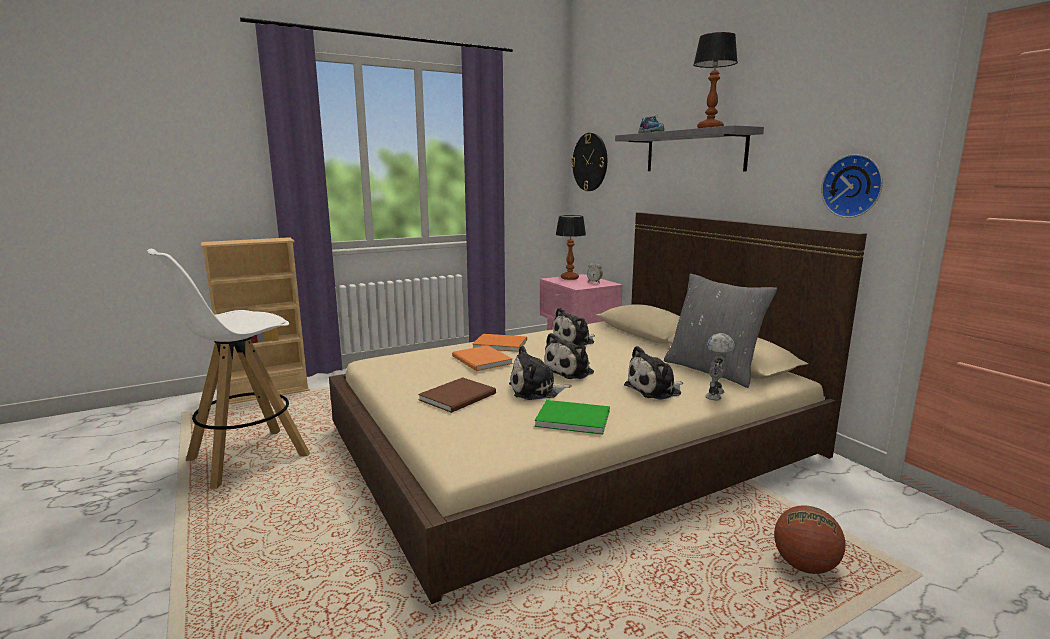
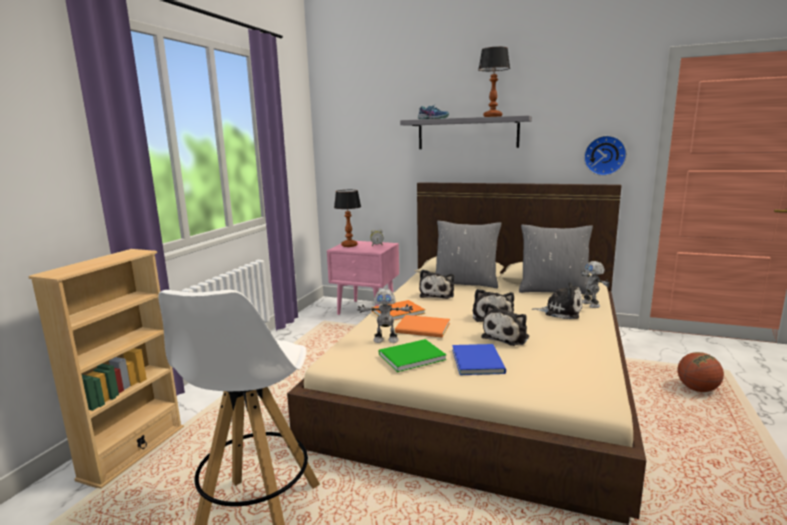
camera: 40 degrees left, 0 degrees up
brown book [418,377,496,413] -> blue book [452,344,506,375]
green book [535,400,610,435] -> green book moved to [379,339,447,372]
wall clock [571,133,607,191] -> none
plush toy [624,346,683,400] -> plush toy turned 90 degrees counterclockwise [532,282,583,319]
none -> toy robot [357,289,413,343]
none -> grey pillow [435,221,501,288]

